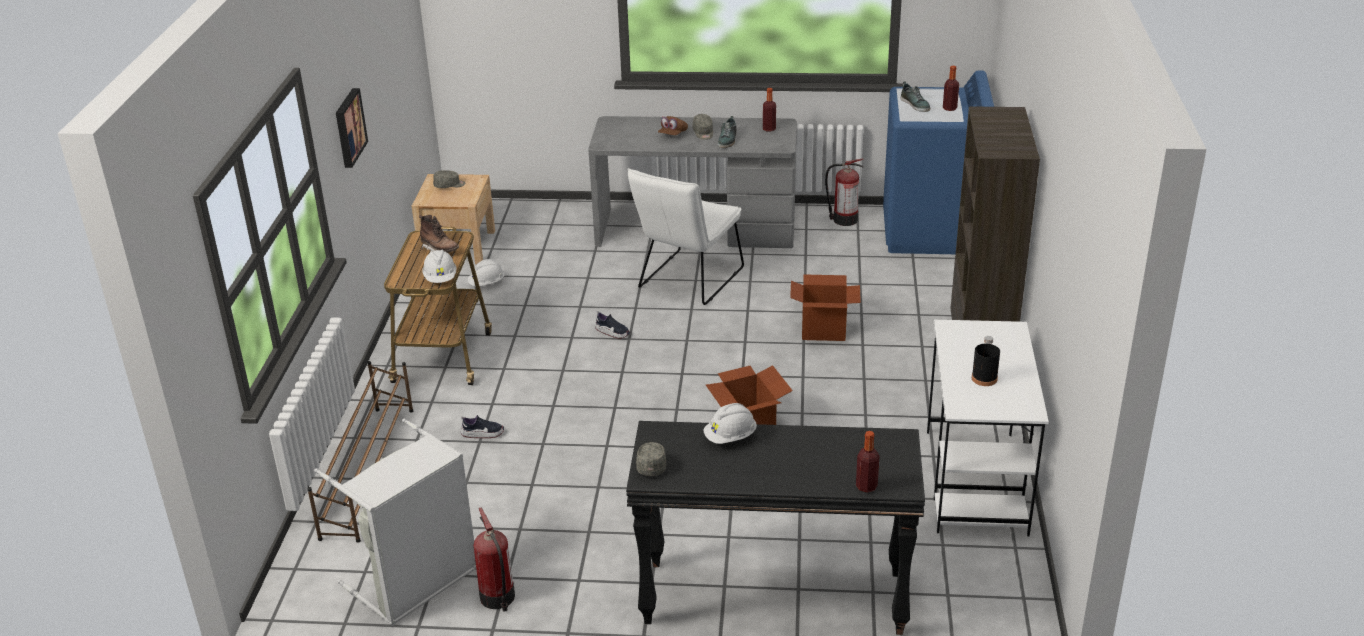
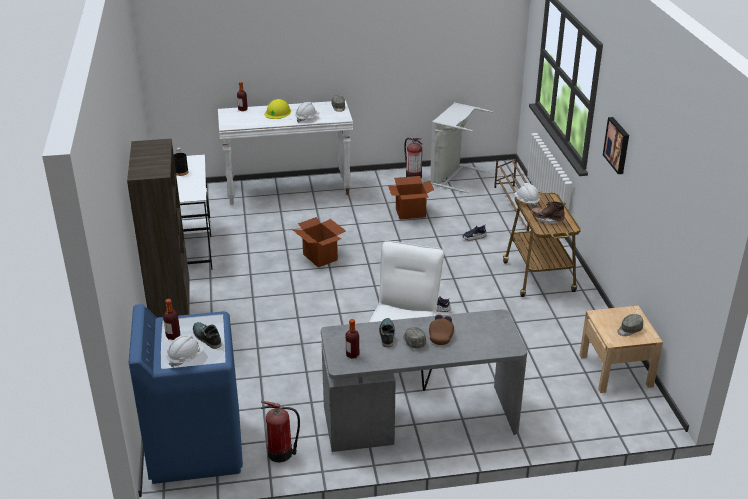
camera: 165 degrees right, 0 degrees up
white hard hat [467,259,505,286] -> white hard hat moved to [167,334,205,367]
black console table [626,421,925,635] -> white console table [218,100,353,205]
cardboard box [790,275,861,341] -> cardboard box moved to [388,176,434,219]
none -> yellow hard hat [264,99,291,119]

